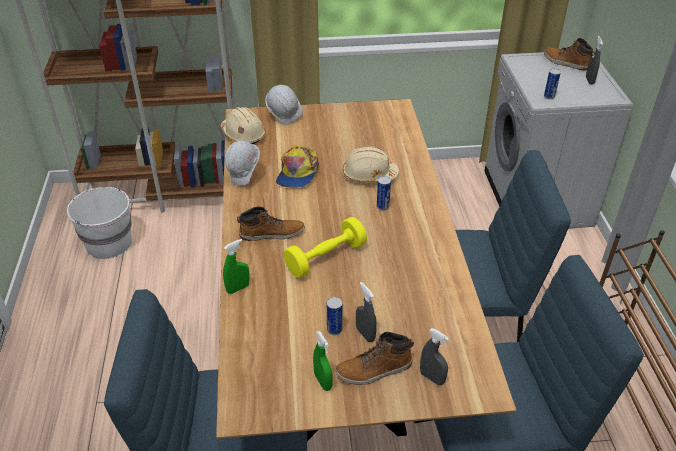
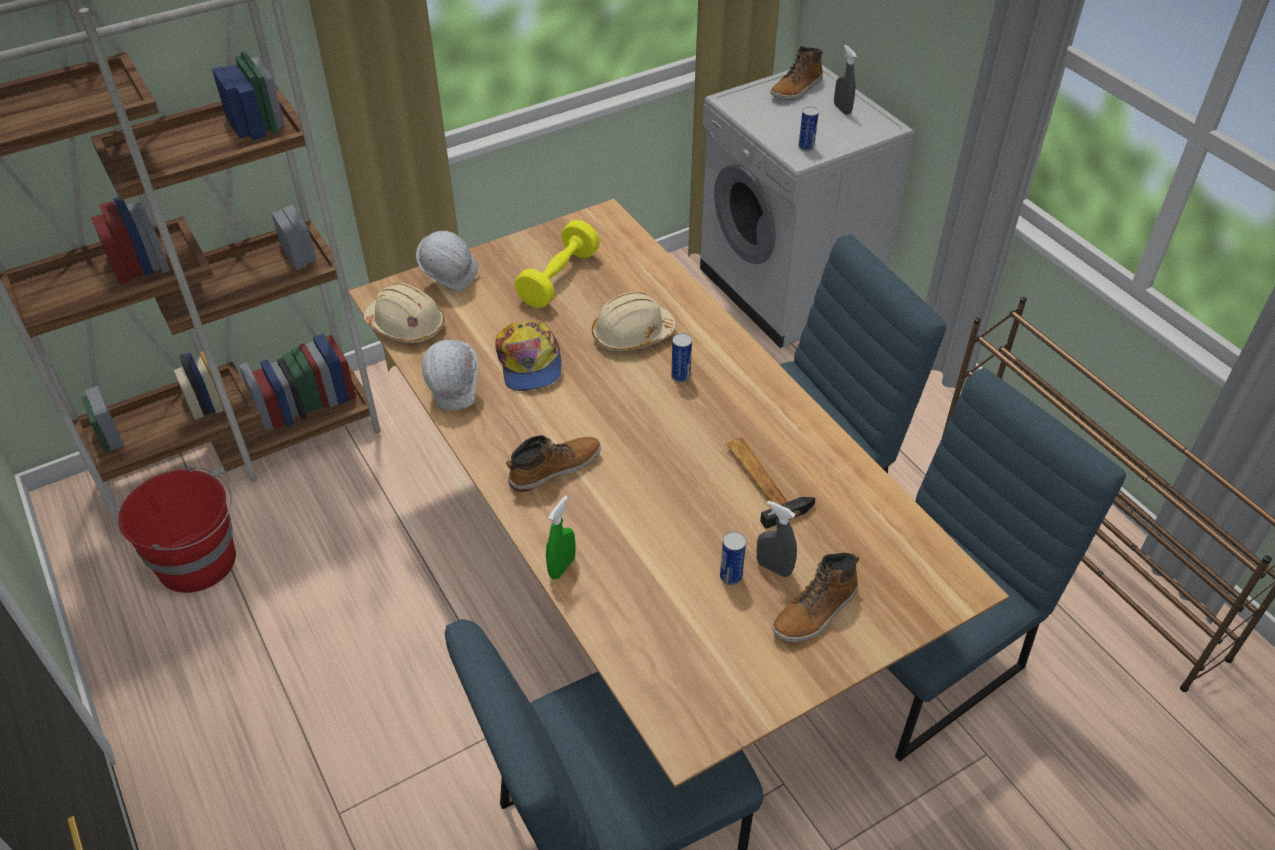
camera: 25 degrees left, 5 degrees up
white bucket [67,187,132,259] -> red bucket [118,467,236,593]
yellow dumbbell [284,217,367,278] -> yellow dumbbell moved to [515,220,600,308]
green spray bottle [313,331,333,391] -> none
grey spray bottle [420,328,450,385] -> none
boot [544,38,595,71] -> boot turned 60 degrees counterclockwise [770,46,823,100]
none -> hammer [726,438,816,529]

